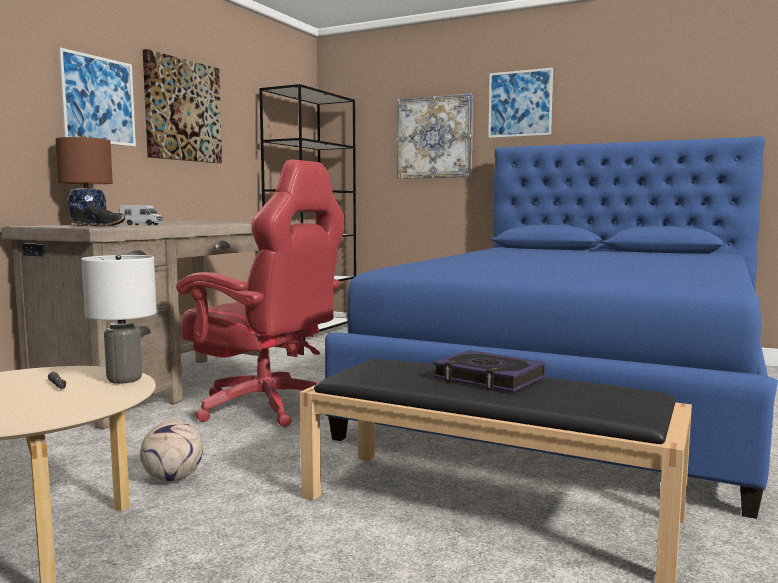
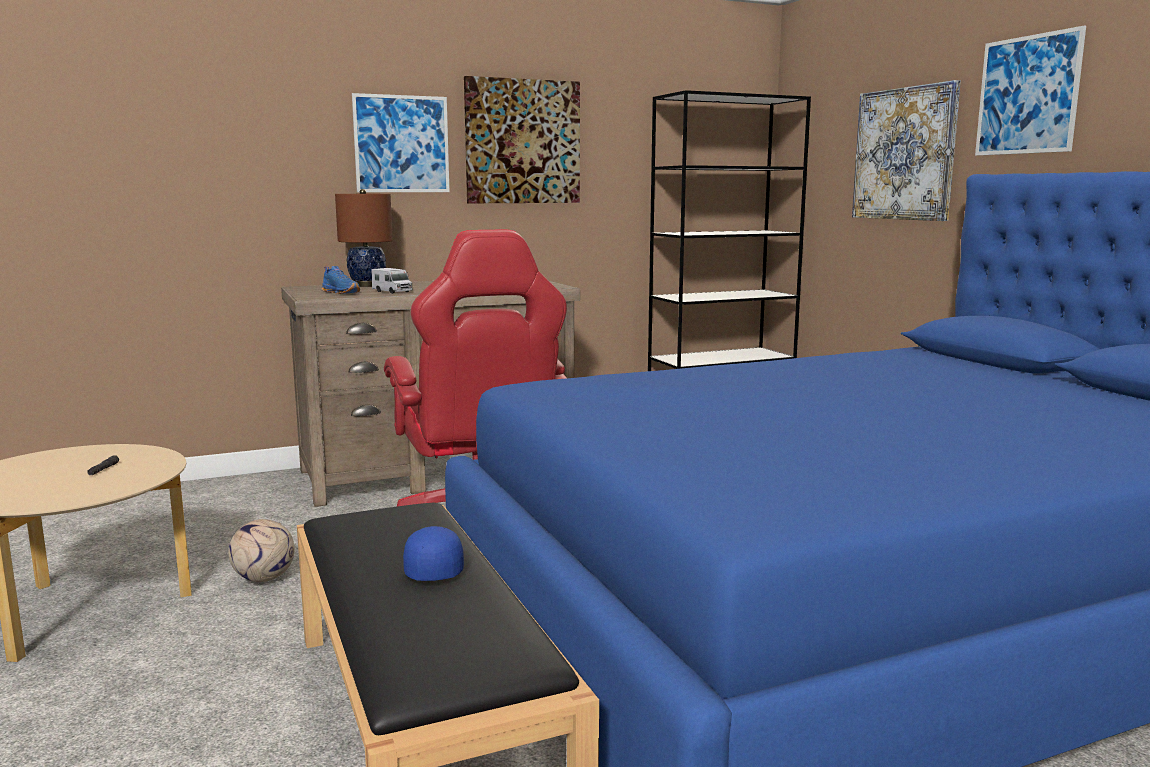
camera: 40 degrees right, 5 degrees up
black shoe [71,201,125,226] -> blue shoe [321,266,360,294]
white table lamp [81,255,157,384] -> none
book [433,350,546,392] -> blue cap [403,526,464,581]

